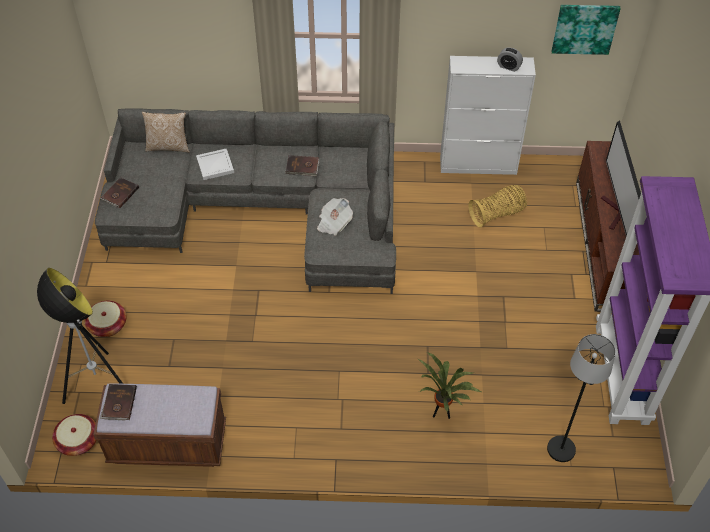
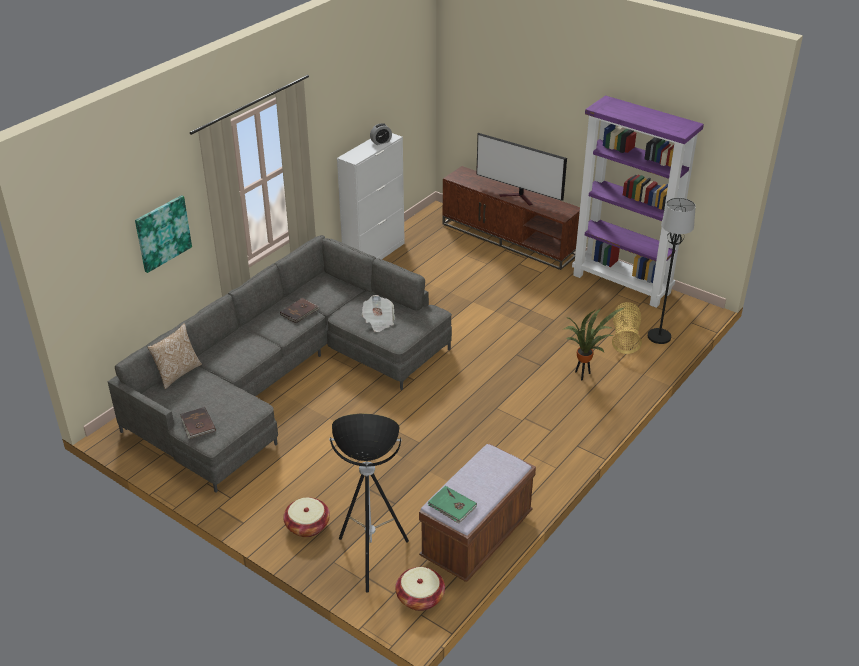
camera: 55 degrees left, 15 degrees down
brown book [100,384,137,420] -> green book [428,486,477,524]
white tray [196,149,234,180] -> none
basket [468,185,527,227] -> basket moved to [612,302,642,354]
picture [552,5,621,55] -> picture moved to [135,195,192,273]

